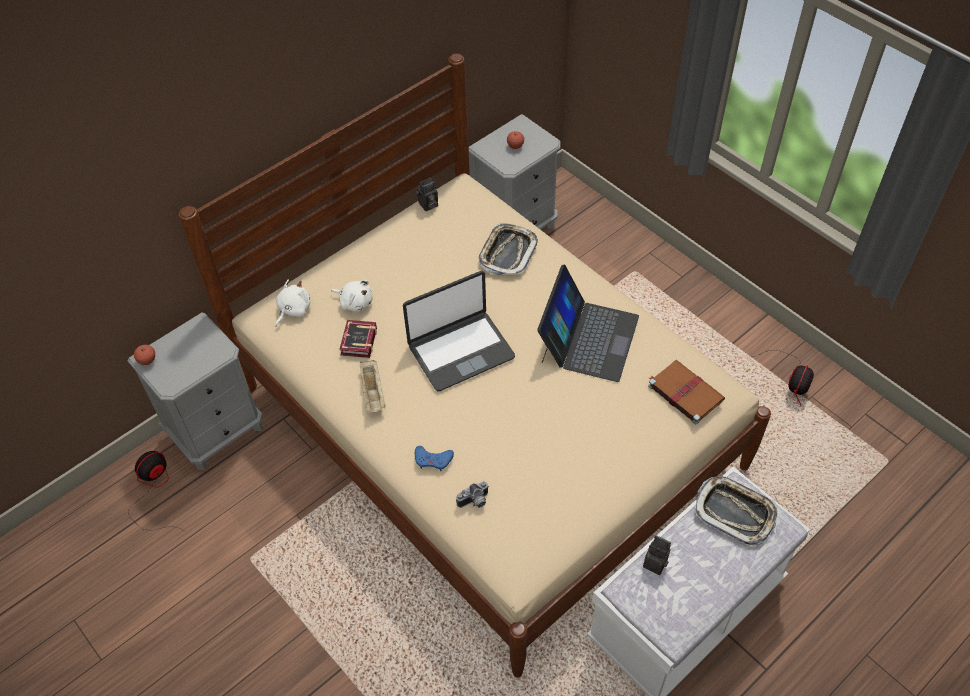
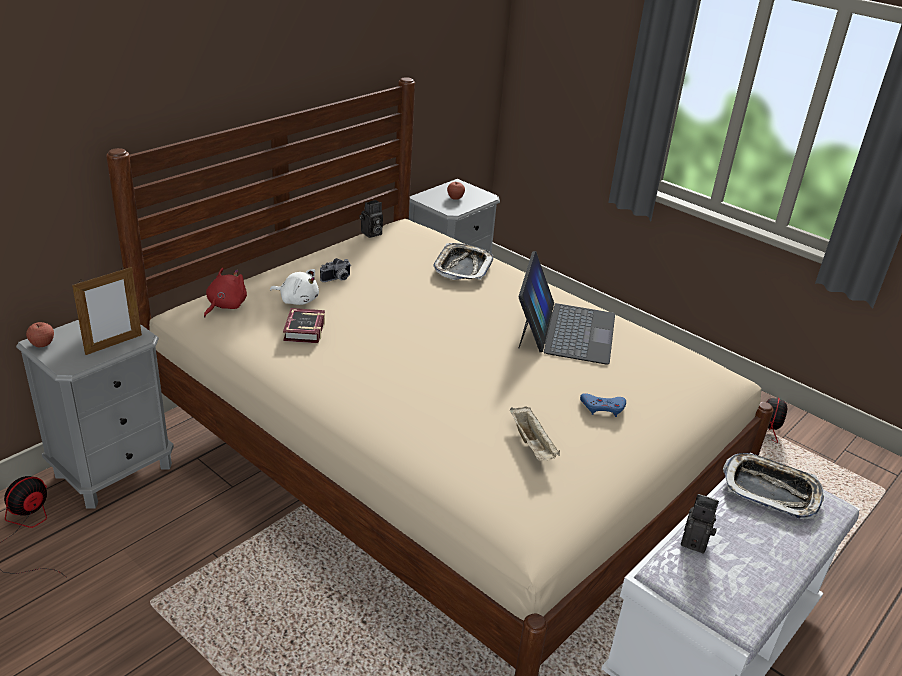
camera: 10 degrees left, 20 degrees down
white plush toy [275,279,311,327] -> red plush toy [204,268,247,317]
beige tray [360,360,385,413] -> beige tray moved to [510,406,560,461]
laptop [403,271,515,391] -> none
blue game controller [415,446,454,471] -> blue game controller moved to [580,393,626,417]
camera [456,481,489,508] -> camera moved to [320,258,351,282]
brown book [648,360,725,424] -> none
none -> picture frame [72,267,142,355]

